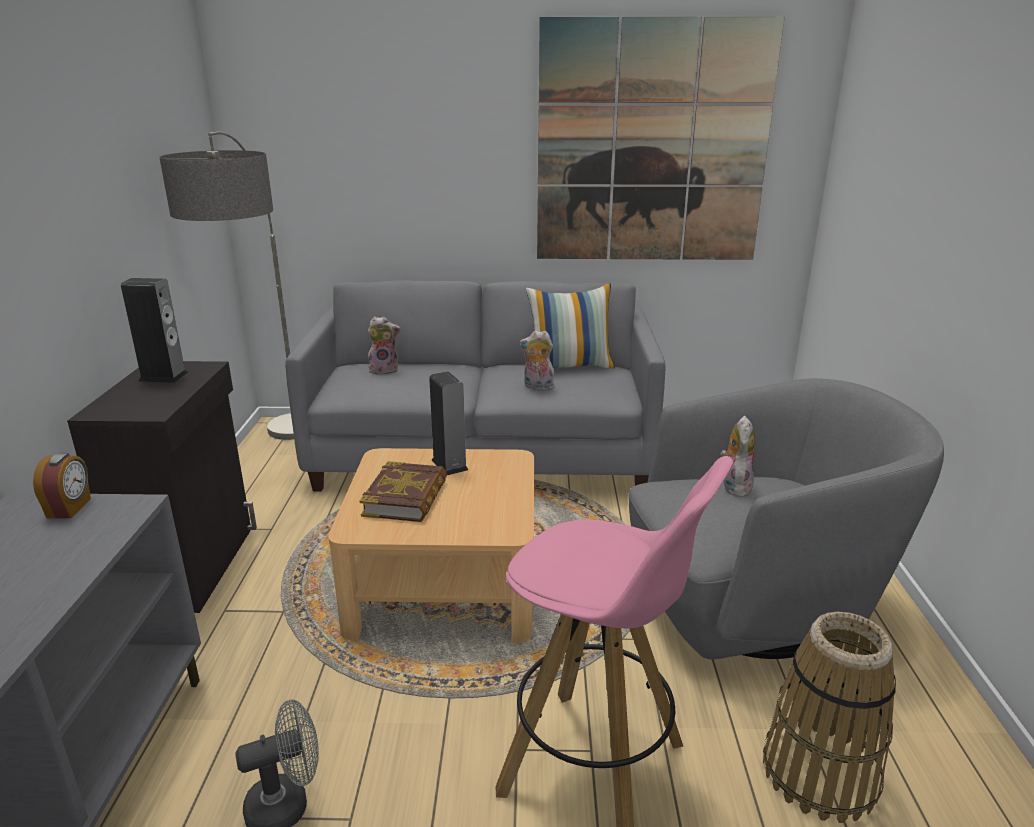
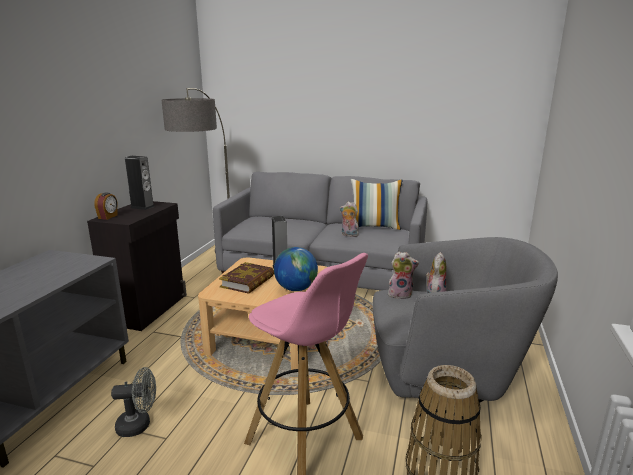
camera: 15 degrees right, 5 degrees down
alarm clock [33,453,91,518] -> alarm clock moved to [94,193,118,220]
plush toy [368,317,401,375] -> plush toy moved to [388,252,419,299]
picture [537,17,785,260] -> none
none -> globe [274,247,318,291]

